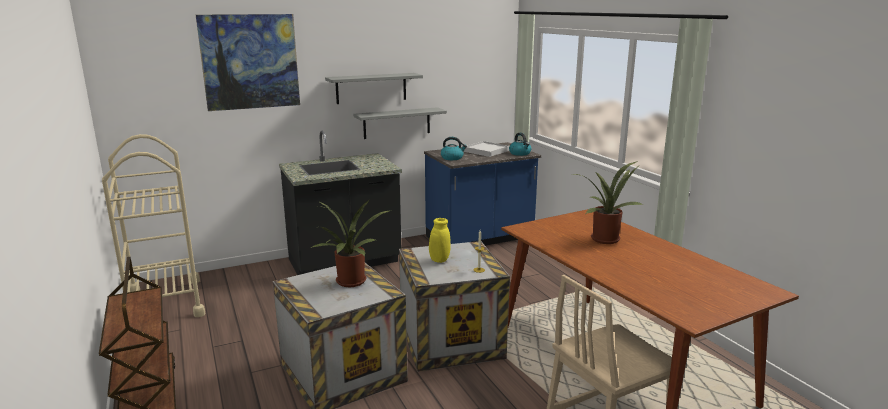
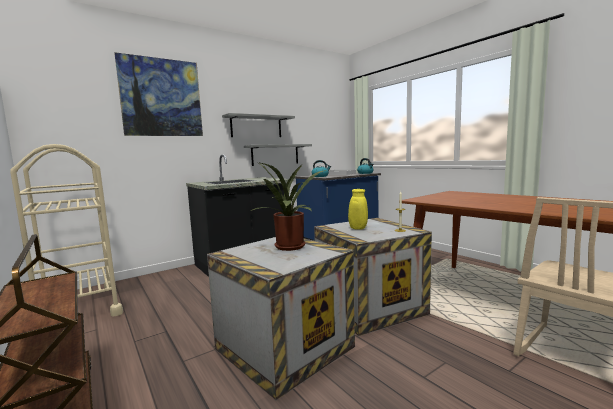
camera: 10 degrees left, 10 degrees down
potted plant [575,161,643,244] -> none

